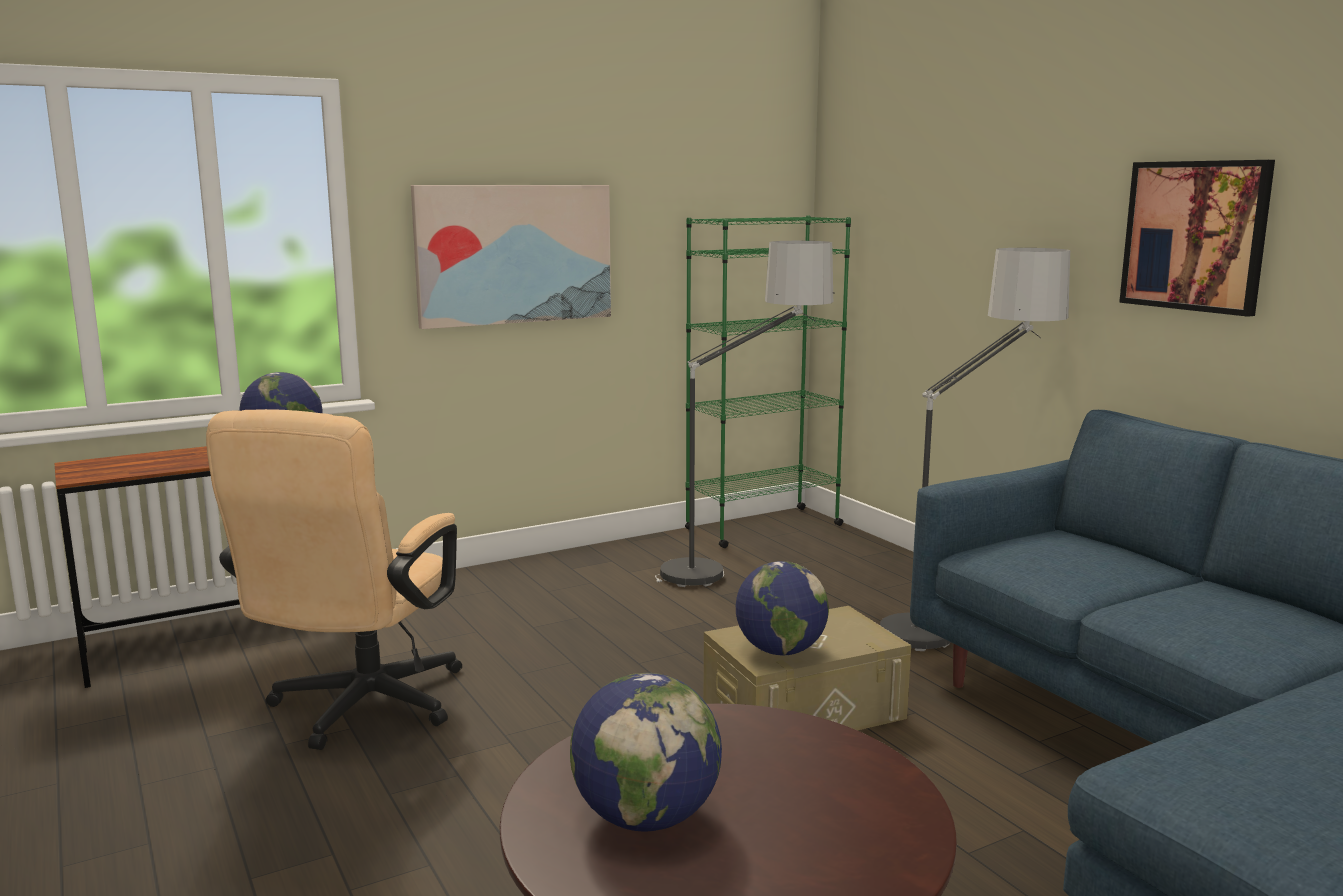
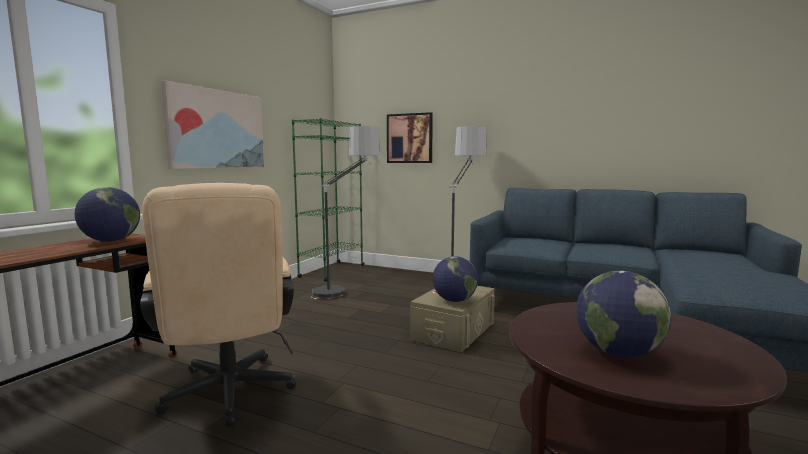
camera: 35 degrees left, 5 degrees down
picture [1119,160,1275,317] -> picture moved to [387,112,433,163]

